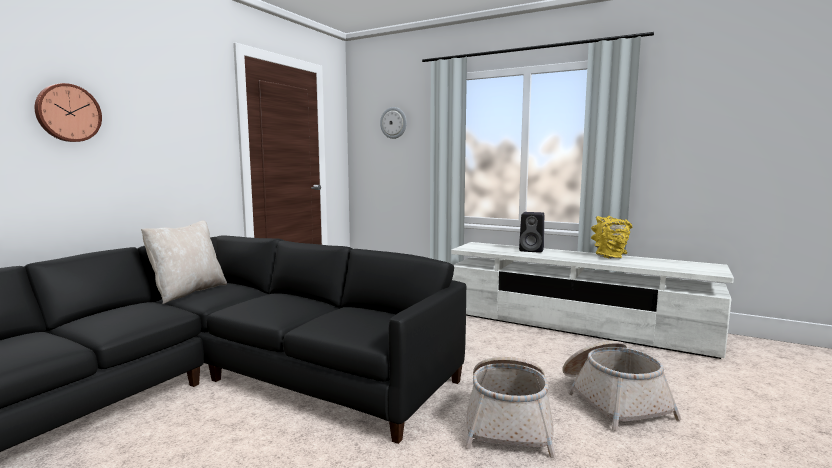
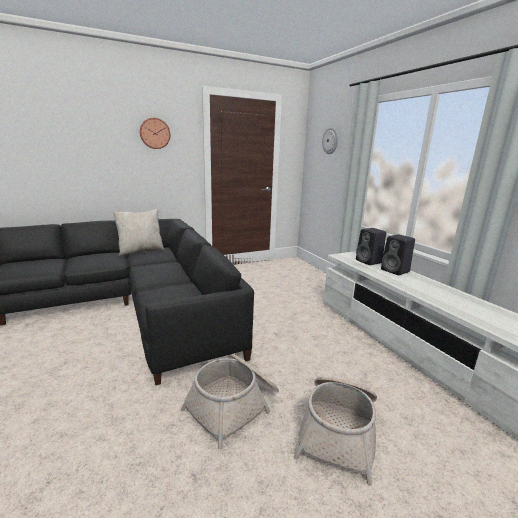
camera: 35 degrees right, 10 degrees up
wall clock [35,83,102,142] -> wall clock moved to [140,118,170,149]
yellow vase [591,216,632,259] -> none
none -> black speaker [356,228,386,265]

